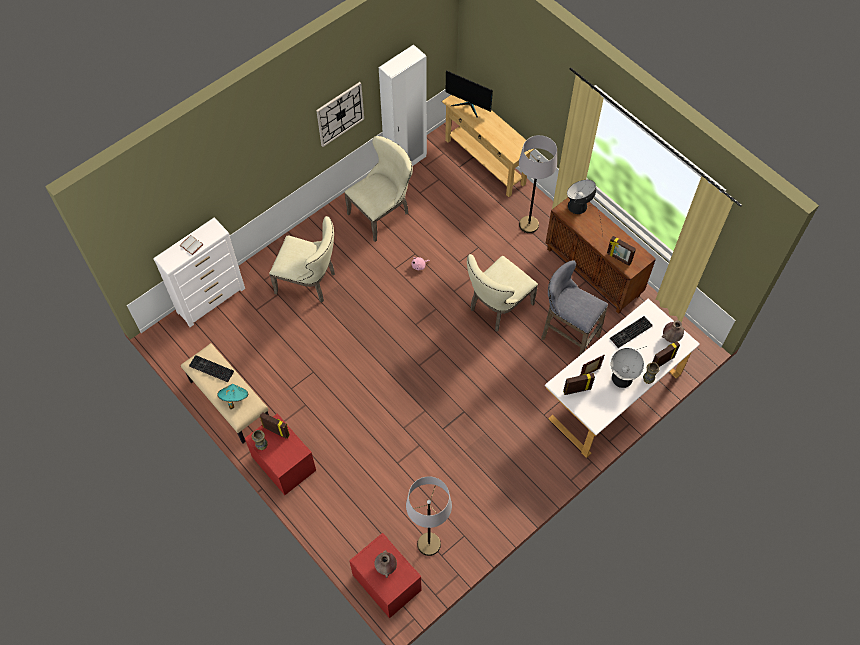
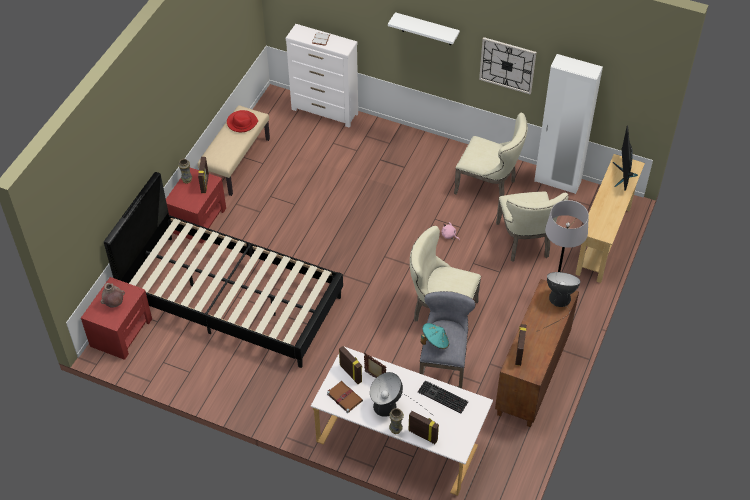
camera: 65 degrees right, 10 degrees down
keyboard [189,355,234,382] -> red hat [227,110,258,132]
turquoise hat [217,384,248,409] -> turquoise hat moved to [421,323,449,349]
beige chair [269,216,335,303] -> beige chair moved to [496,192,569,262]
grey floor lamp [406,476,452,556] -> none
brown vase [662,320,684,343] -> none
none -> black bed [104,172,343,368]
none -> brown book [327,381,363,413]
none -> white shelf [388,12,460,45]

